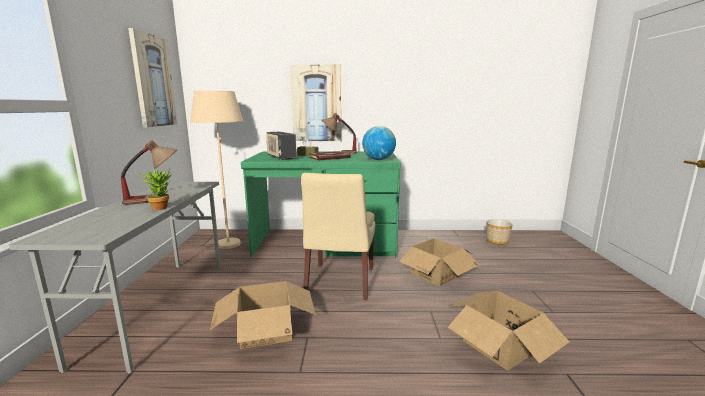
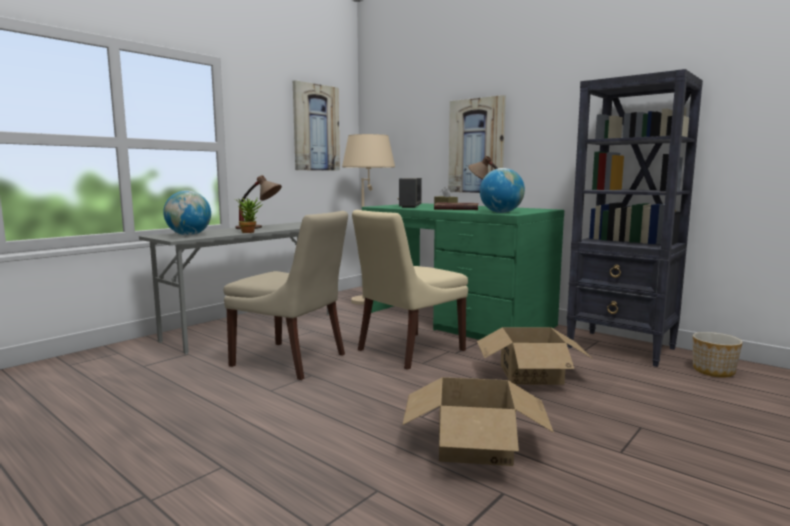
camera: 40 degrees right, 5 degrees down
cardboard box [210,281,316,349] -> beige chair [224,211,348,380]
none -> globe [163,190,211,235]
none -> black bookcase [567,69,703,367]

